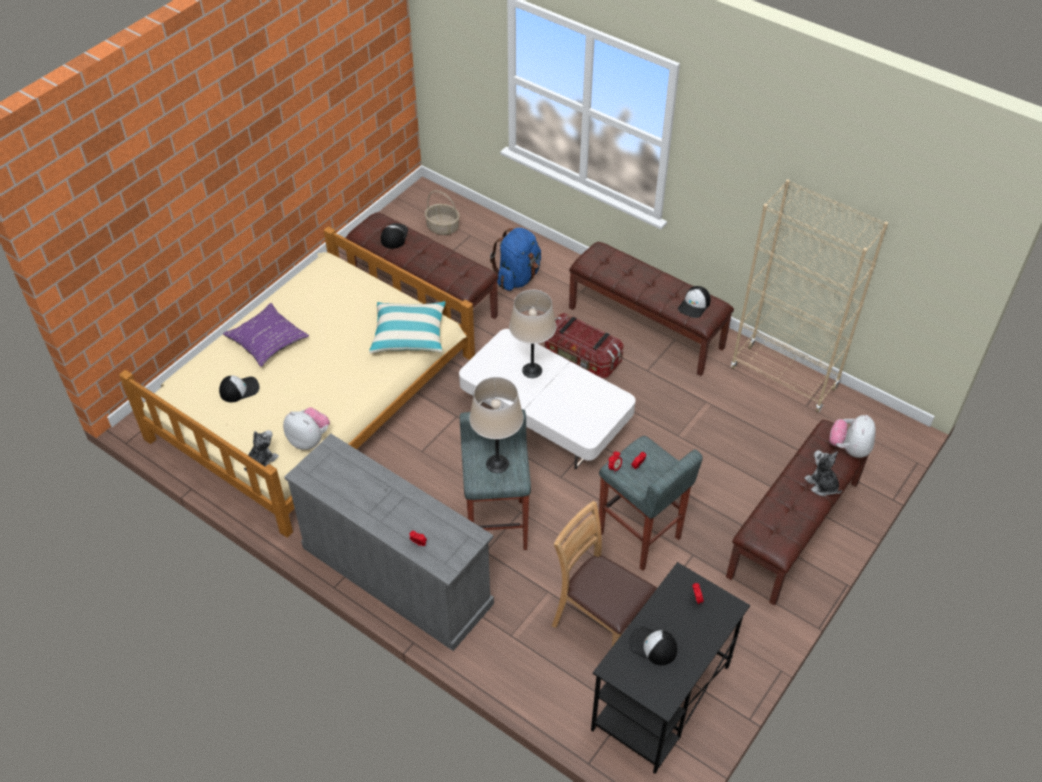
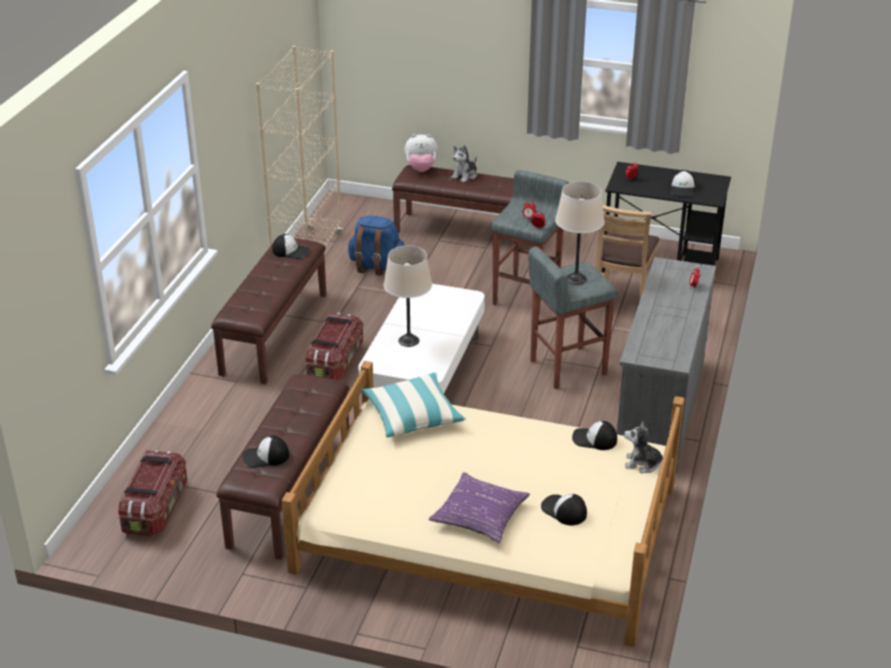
camera: 110 degrees left, 15 degrees down
plush toy [283,407,330,450] -> cap [572,421,617,450]
basket [425,190,460,235] -> storage box [118,450,187,536]
blue backpack [490,228,541,291] -> blue backpack moved to [347,216,404,275]

